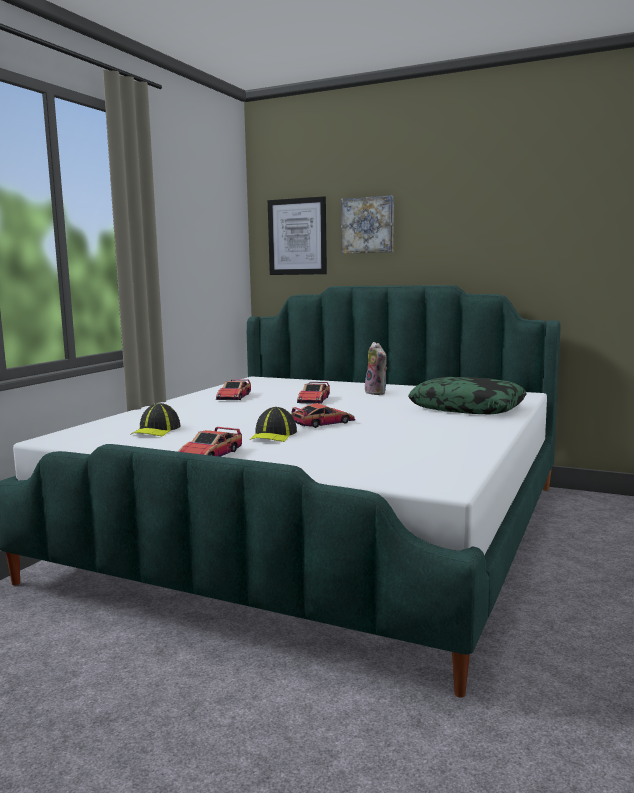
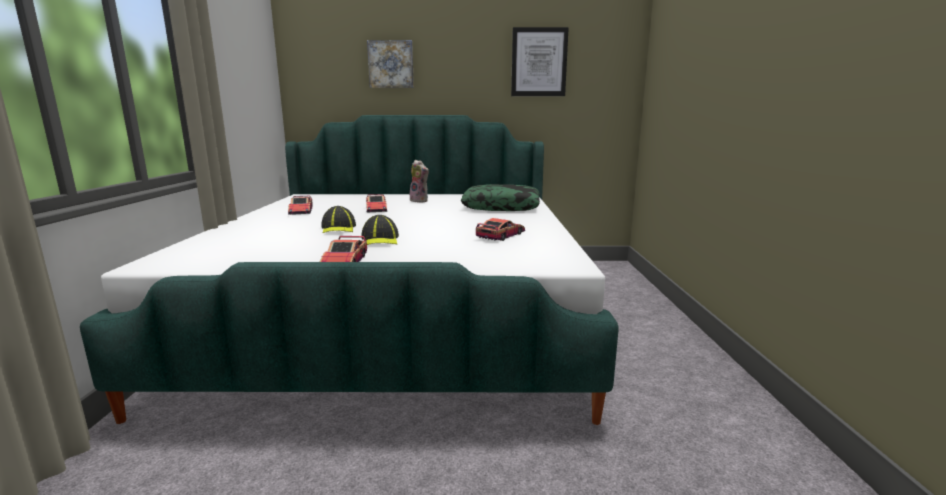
camera: 25 degrees left, 5 degrees up
cap [130,403,180,436] -> cap moved to [322,206,356,233]
picture [268,196,327,275] -> picture moved to [511,27,569,96]
toy car [291,403,355,428] -> toy car moved to [476,218,525,241]

